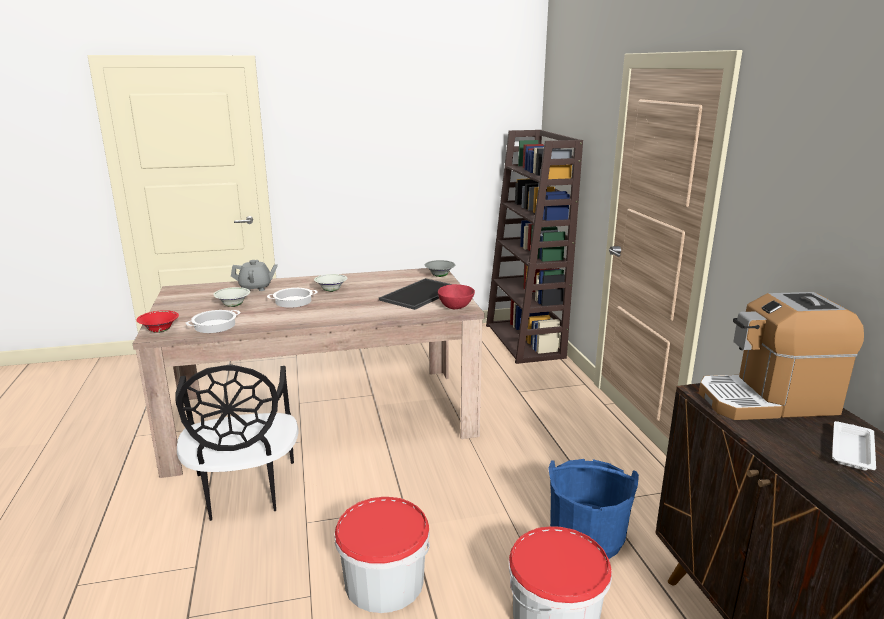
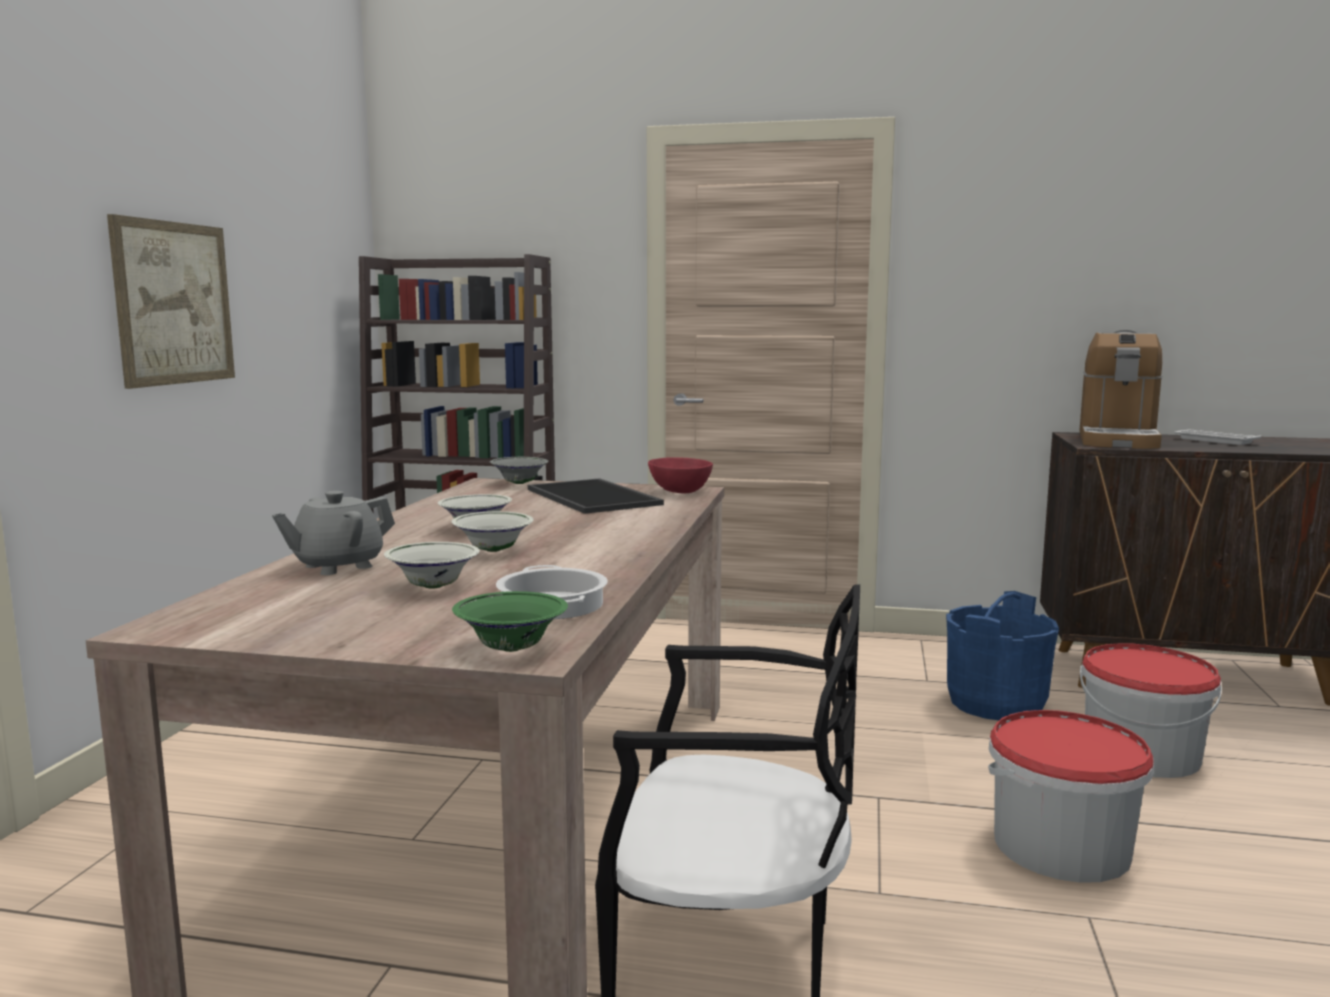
camera: 65 degrees left, 10 degrees down
red bowl [136,310,179,332] -> green bowl [452,591,568,652]
grey teapot [231,260,278,291] -> grey teapot turned 150 degrees counterclockwise [272,491,395,575]
cooking pot [267,288,318,308] -> white bowl [451,511,534,552]
none -> picture [107,214,235,389]

